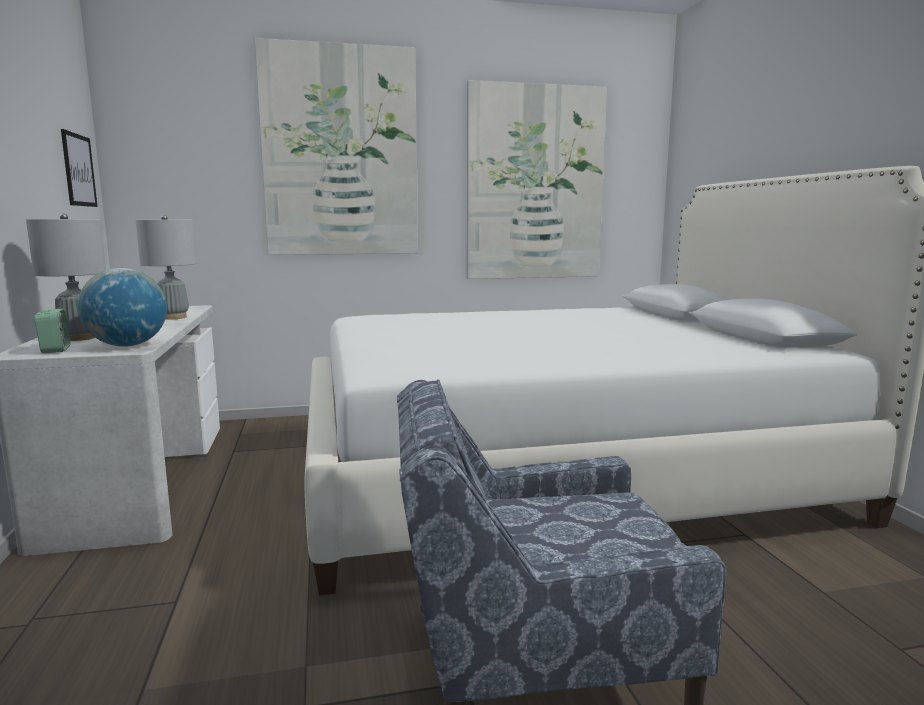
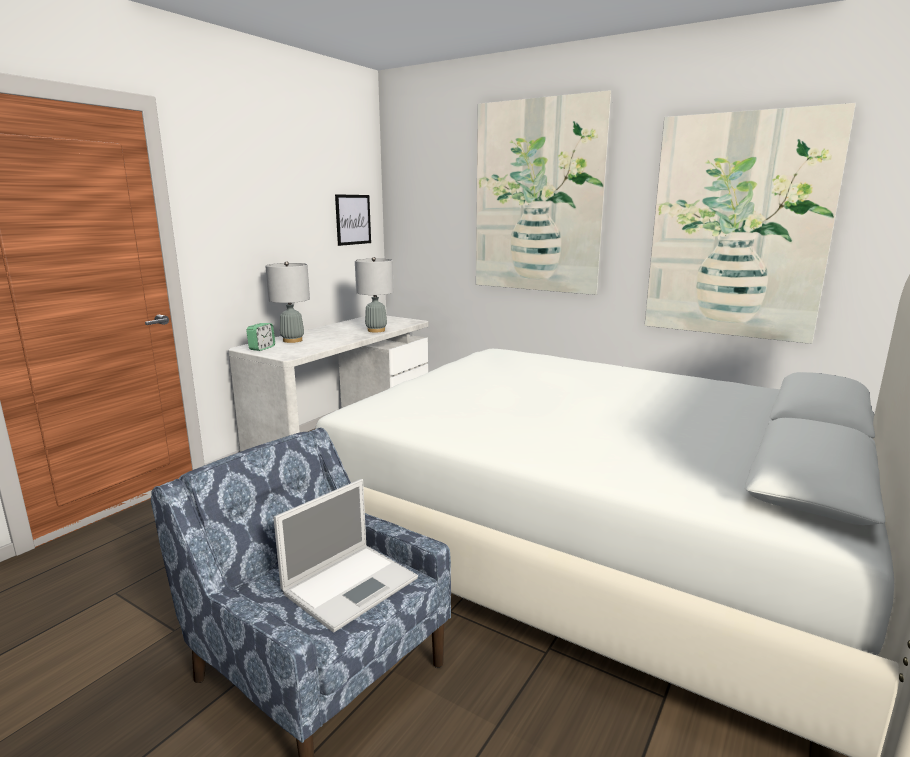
camera: 45 degrees right, 5 degrees up
globe [78,268,167,347] -> none
none -> laptop [273,479,418,633]

